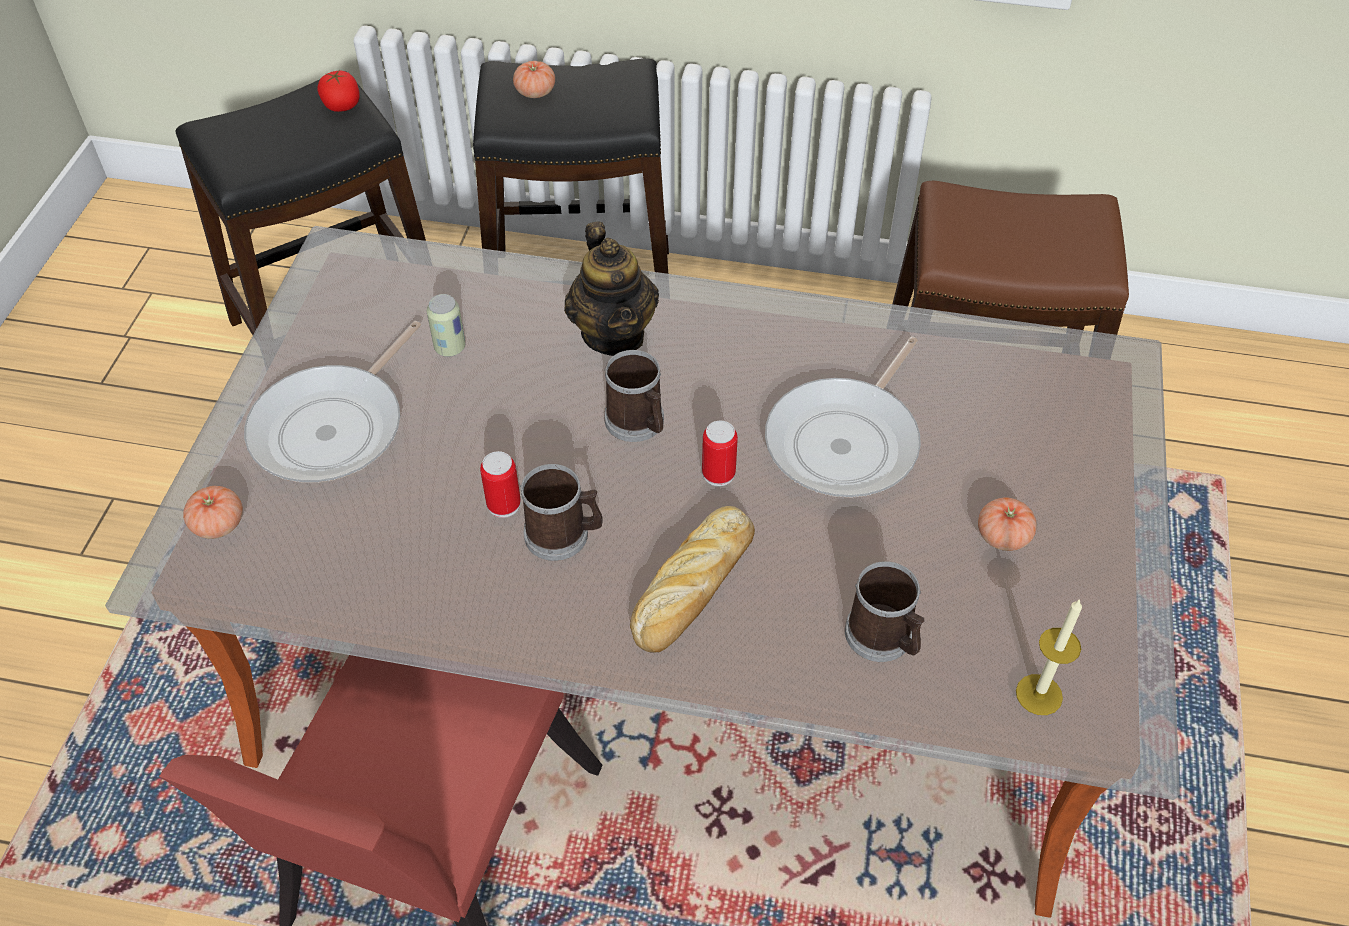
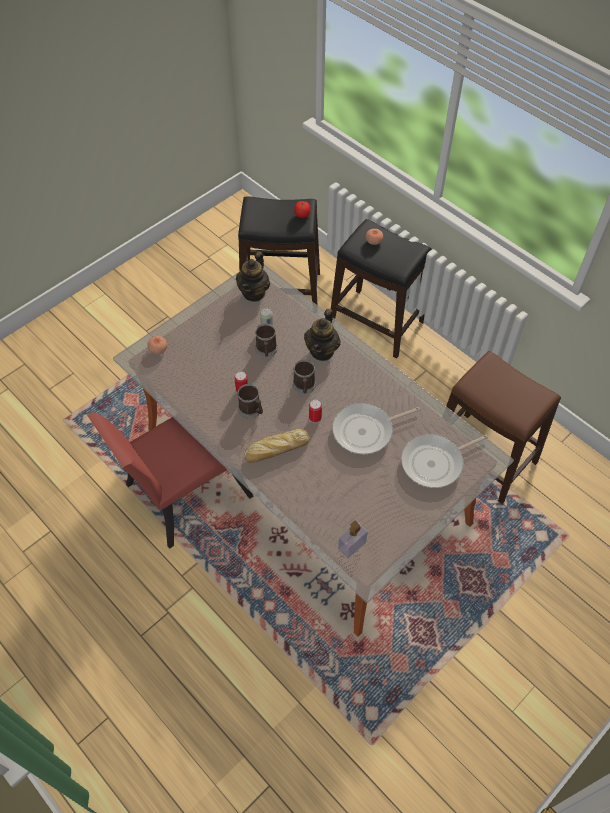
camera: 35 degrees right, 5 degrees up
frying pan [244,321,421,483] -> frying pan moved to [401,434,488,488]
mug [845,561,924,662] -> mug moved to [255,324,278,357]
tomato [978,497,1037,551] -> none
candle [1016,599,1082,715] -> soap dispenser [338,521,368,559]
none -> teapot [236,251,270,302]

